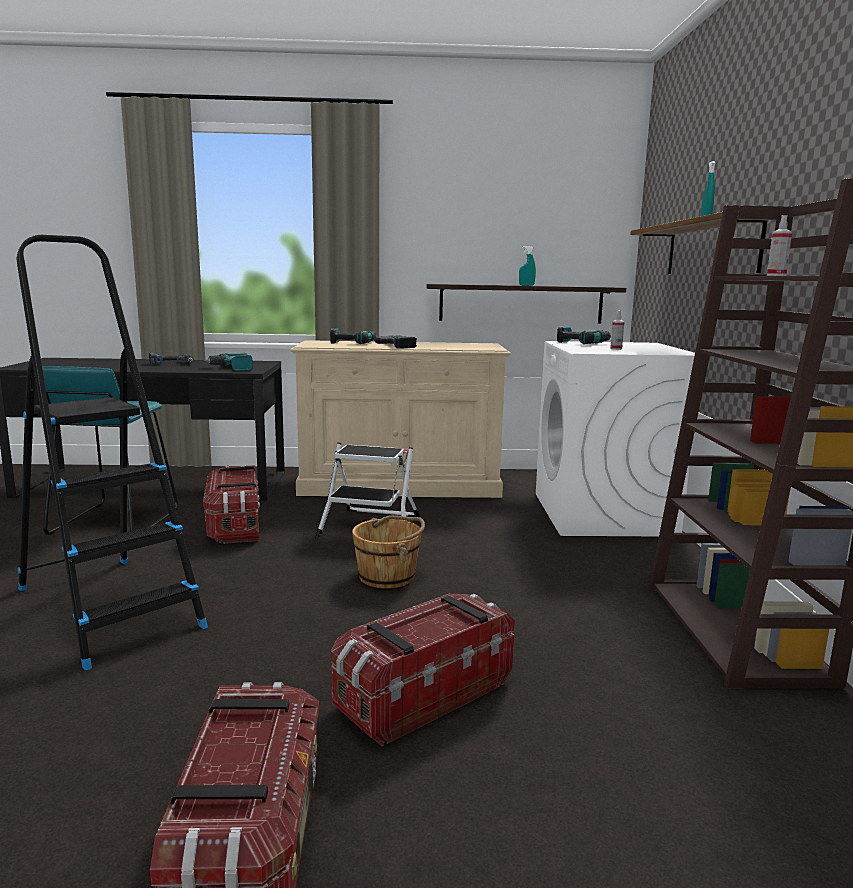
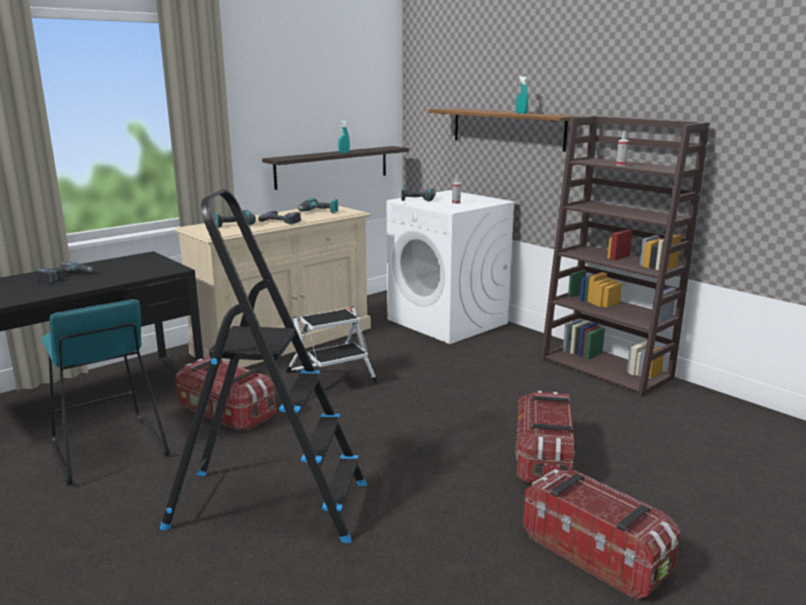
camera: 40 degrees left, 5 degrees up
power drill [204,353,253,371] -> power drill moved to [298,198,338,213]
brown bucket [352,515,425,589] -> none

